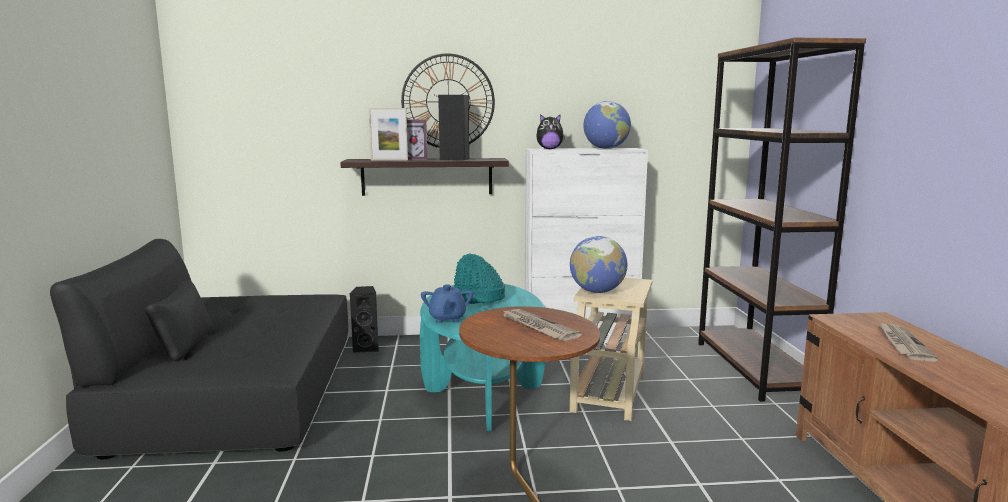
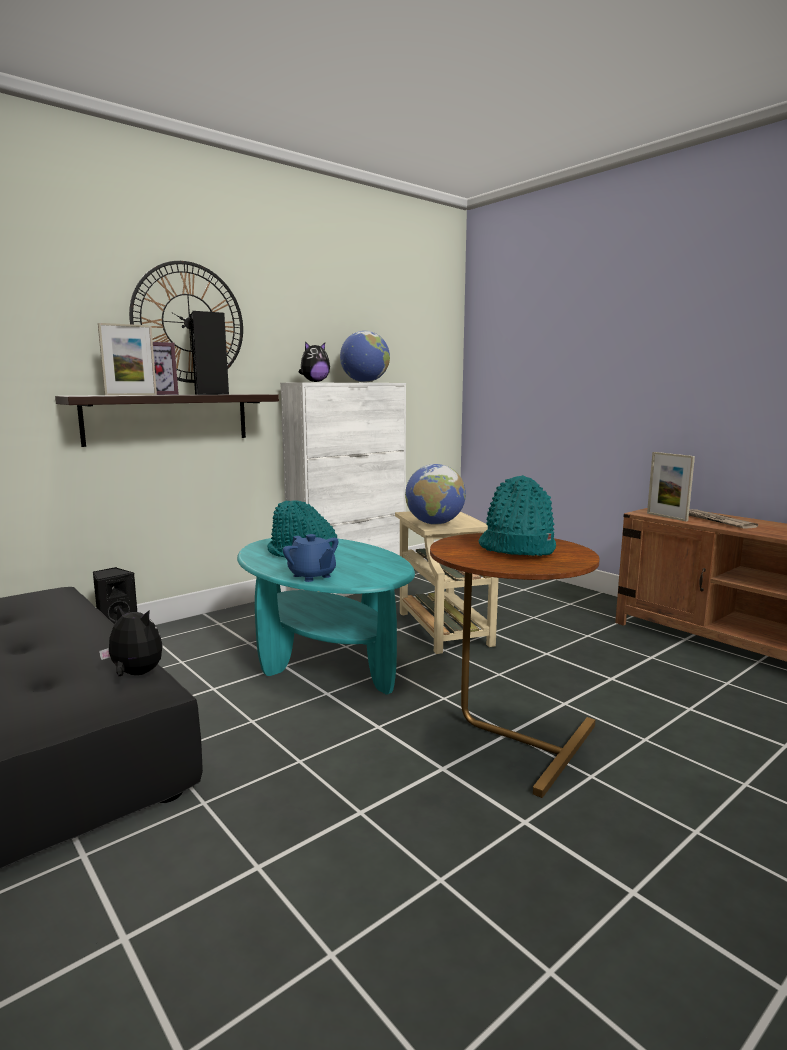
camera: 35 degrees left, 0 degrees up
newspaper [501,309,582,341] -> turquoise hat [479,475,556,556]
brown bookcase [698,38,866,402] -> none
none -> plush toy [99,606,163,676]
none -> picture frame [647,452,695,522]

